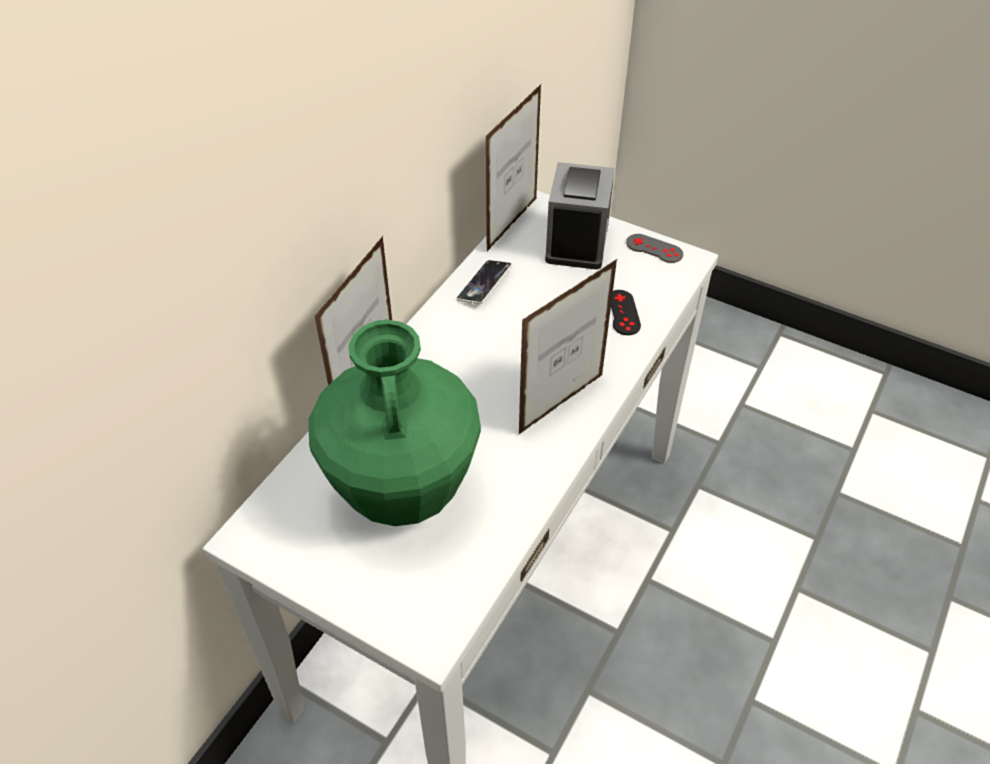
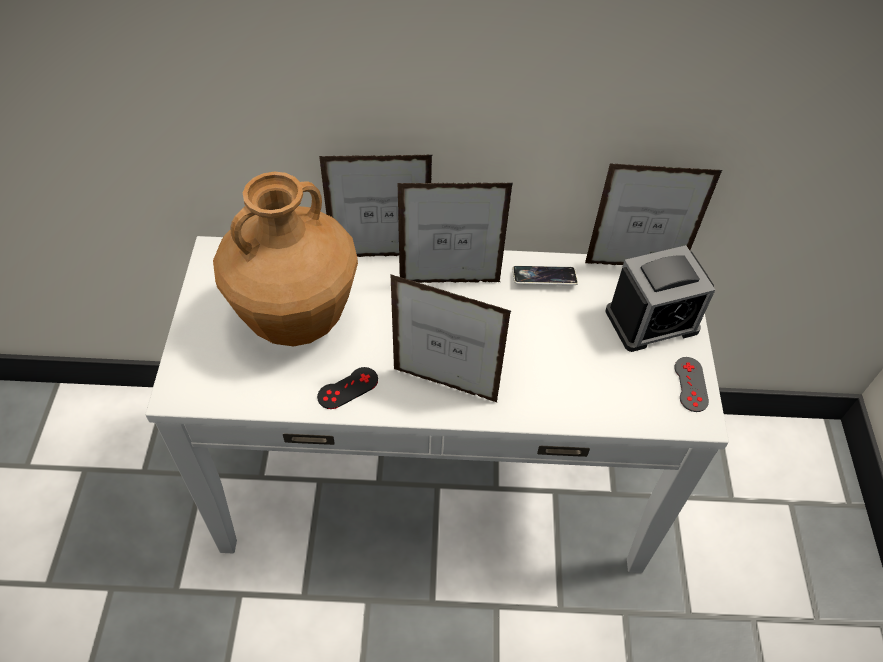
camera: 60 degrees right, 5 degrees up
green vase [308,319,481,526] -> brown vase [213,172,358,346]
black game controller [611,290,641,335] -> black game controller moved to [317,367,378,409]
none -> picture frame [398,183,513,283]

